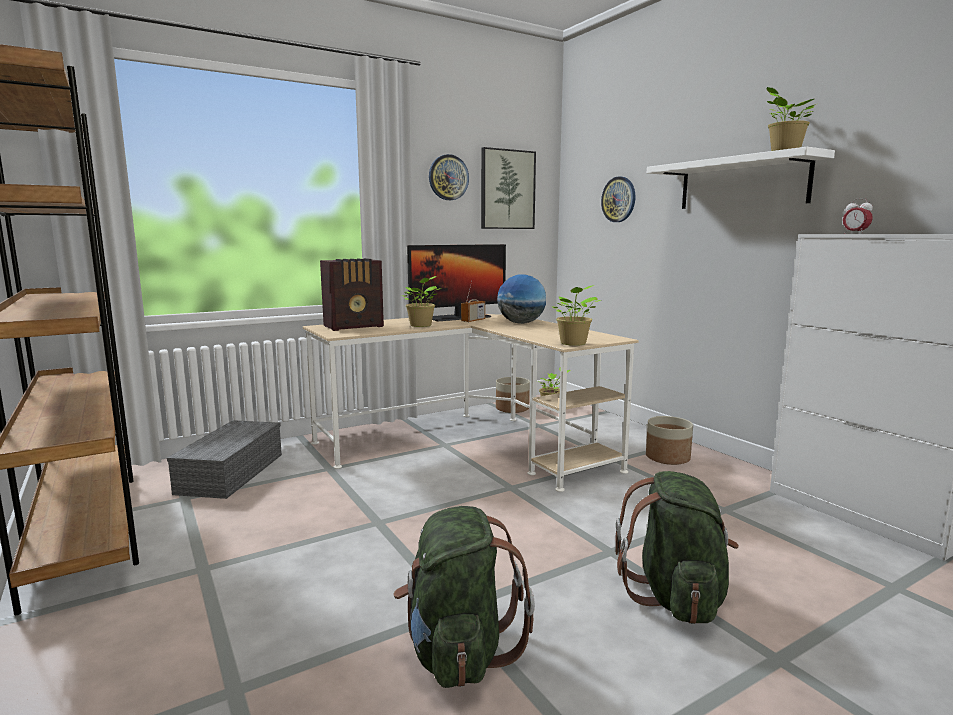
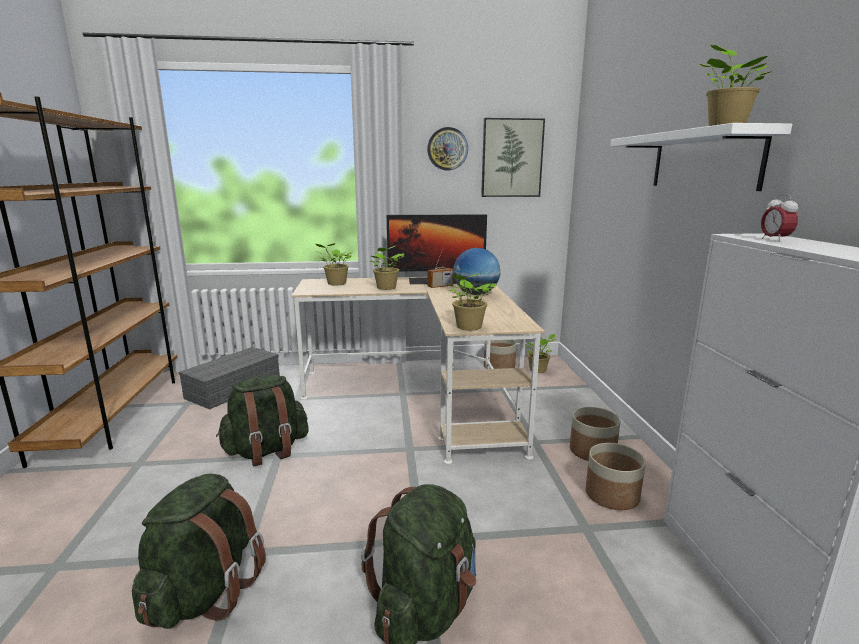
camera: 25 degrees right, 5 degrees up
radio [320,258,384,331] -> potted plant [316,243,352,285]
wall clock [601,176,635,222] -> none
none -> green backpack [216,375,309,467]
none -> planter [586,443,646,510]

